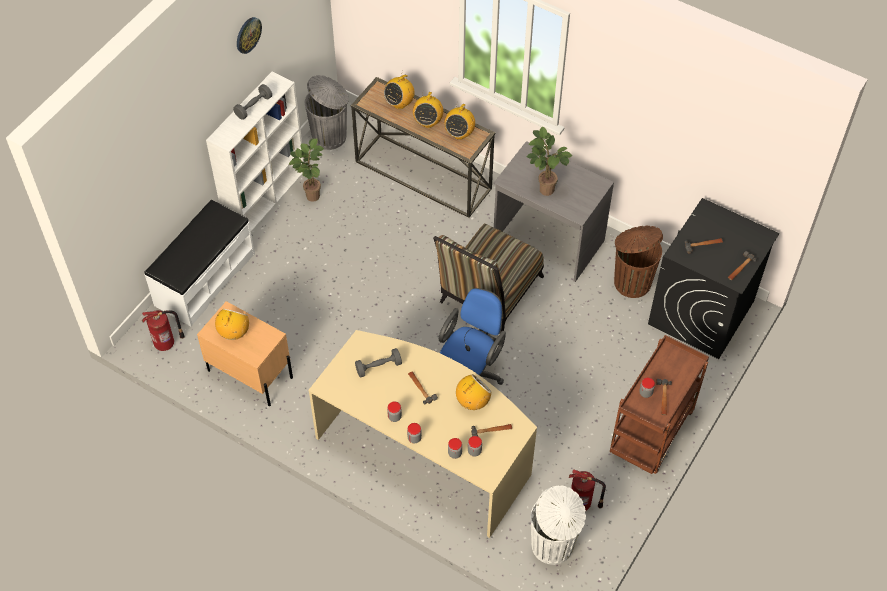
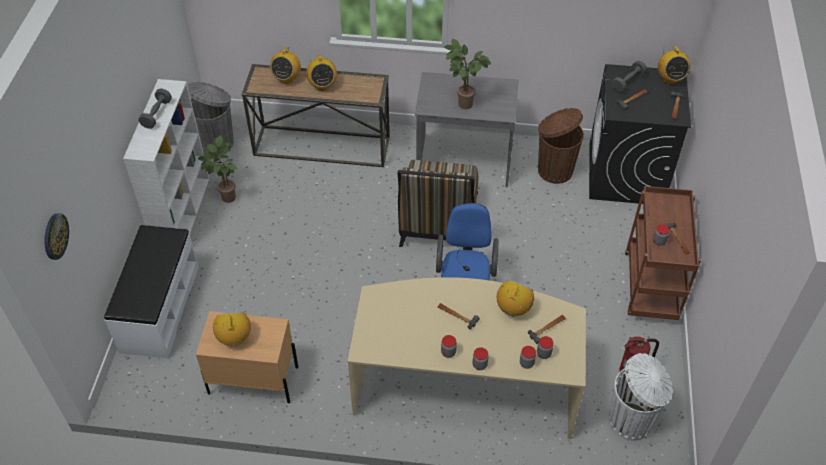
camera: 25 degrees left, 5 degrees down
fire extinguisher [142,310,185,351] -> none
wall clock [237,17,262,54] -> wall clock moved to [44,213,69,260]
grey dumbbell [355,348,402,377] -> grey dumbbell moved to [611,61,647,93]
radio [444,104,475,140] -> radio moved to [658,46,690,84]

